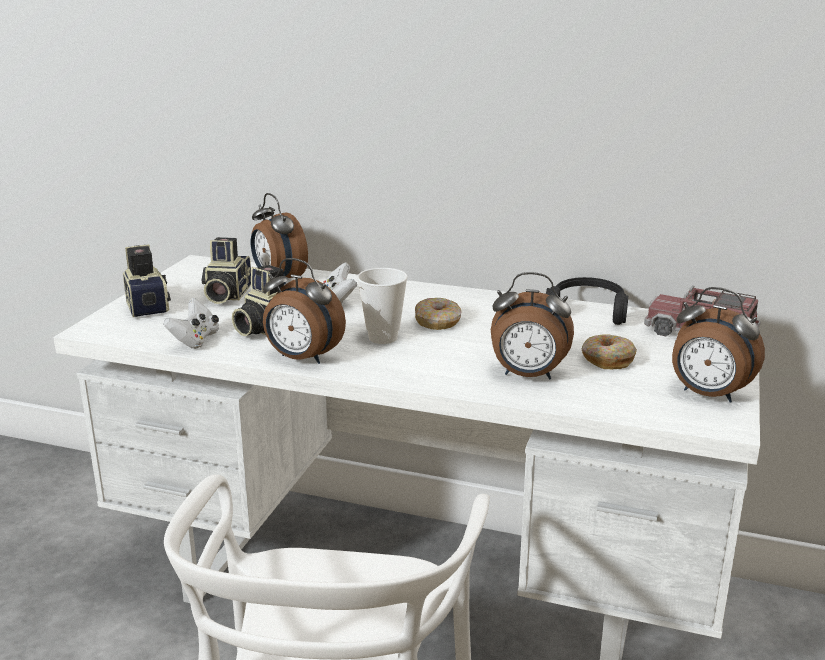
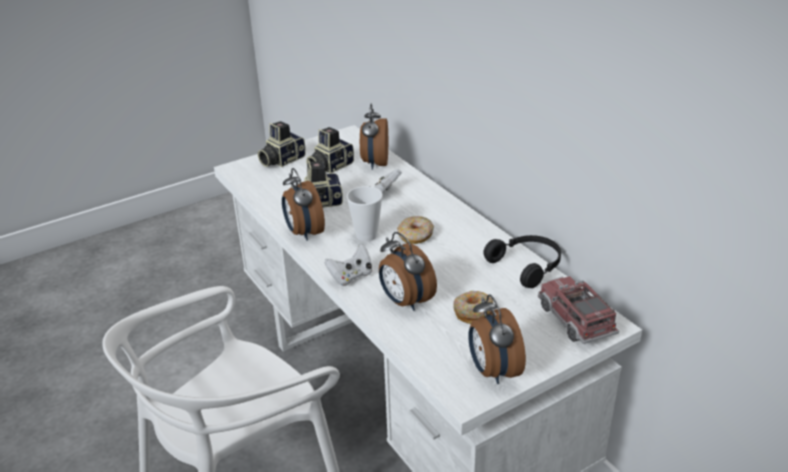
camera: 40 degrees right, 10 degrees up
camera [123,244,171,317] -> camera turned 150 degrees counterclockwise [258,121,306,167]
white game controller [164,298,219,349] -> white game controller moved to [325,244,372,286]

